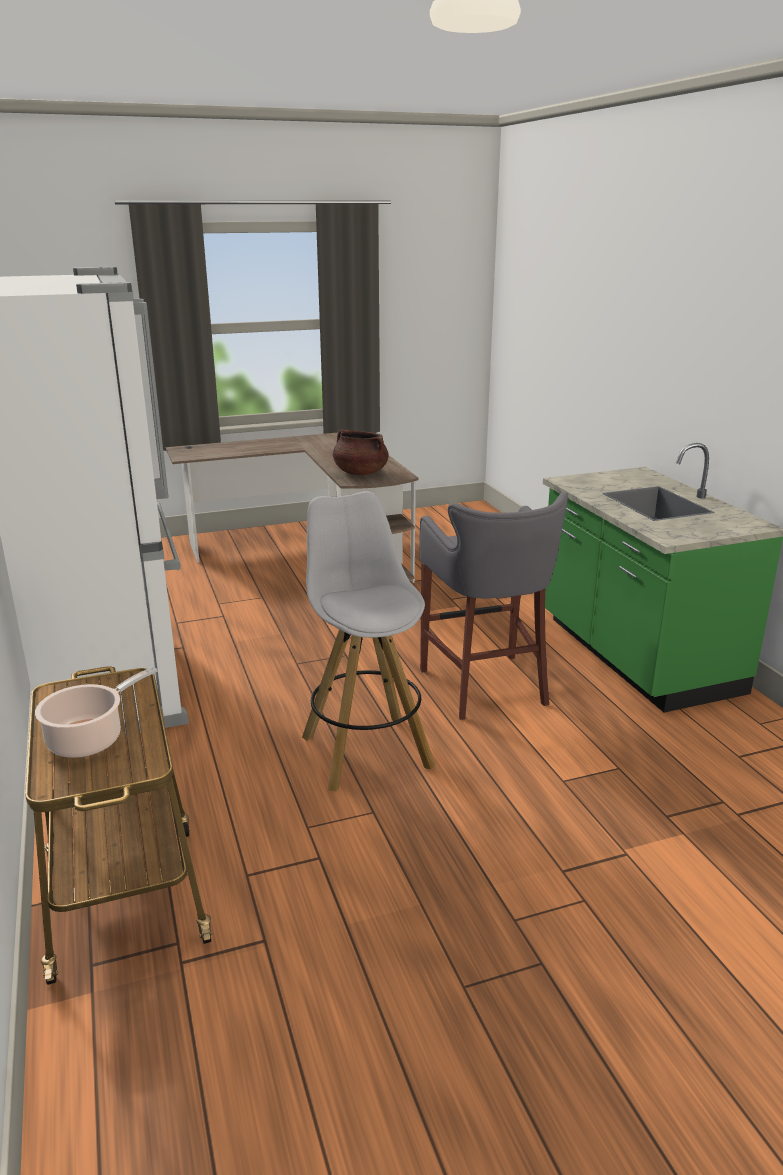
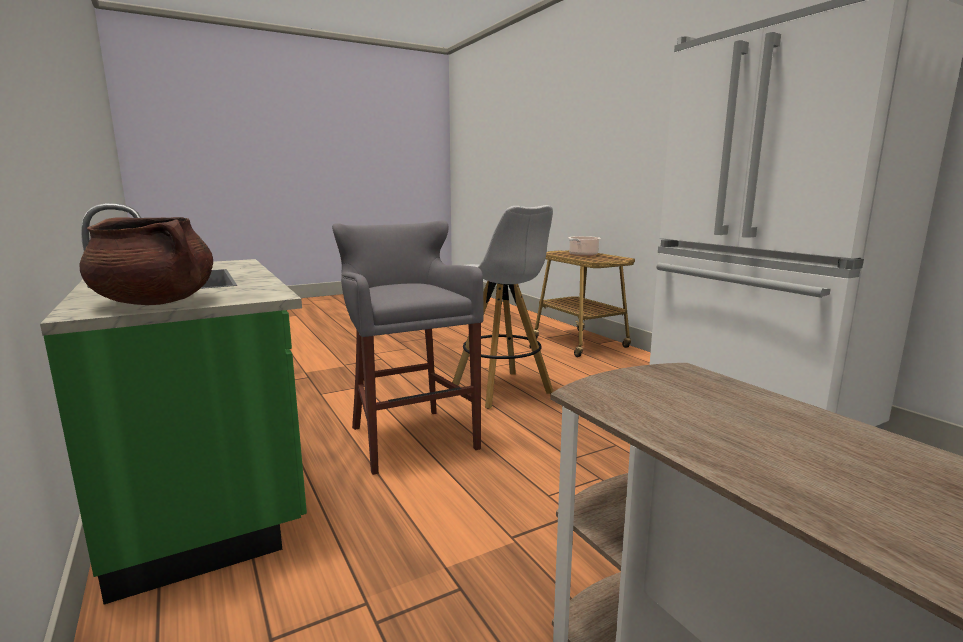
camera: 170 degrees right, 10 degrees down
brown cooking pot [333,429,389,475] -> brown cooking pot moved to [79,217,213,305]

